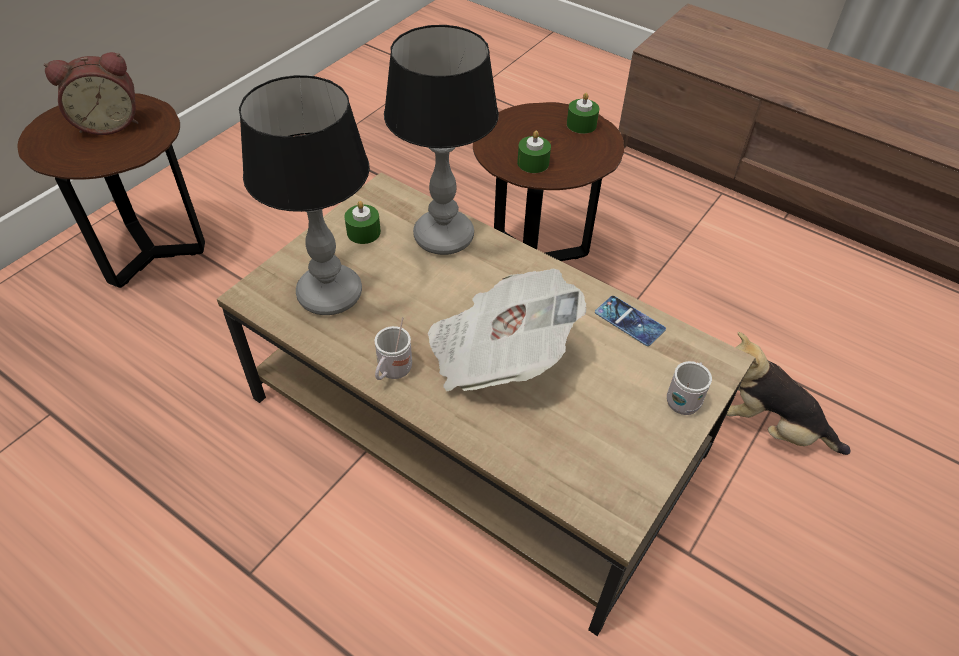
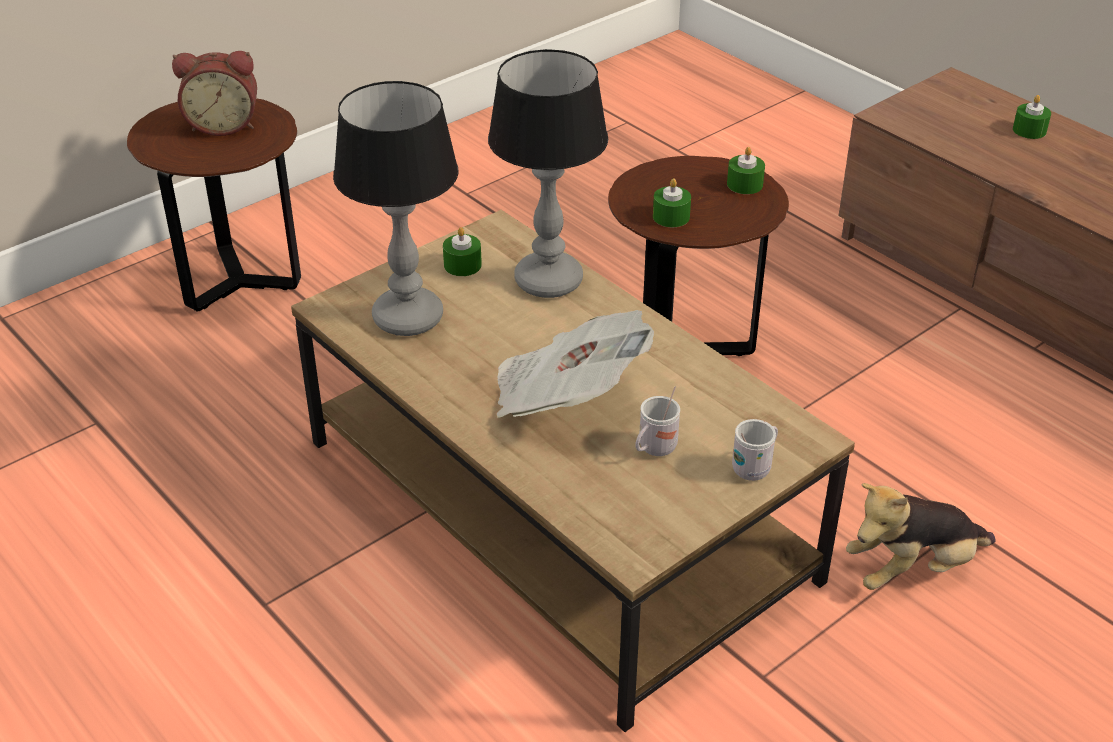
camera: 15 degrees right, 10 degrees down
white mug [374,317,412,380] -> white mug moved to [635,387,680,456]
phone [595,296,666,346] -> none
plush toy [726,332,850,455] -> plush toy turned 60 degrees counterclockwise [846,483,996,590]
none -> green candle [1013,95,1051,139]

